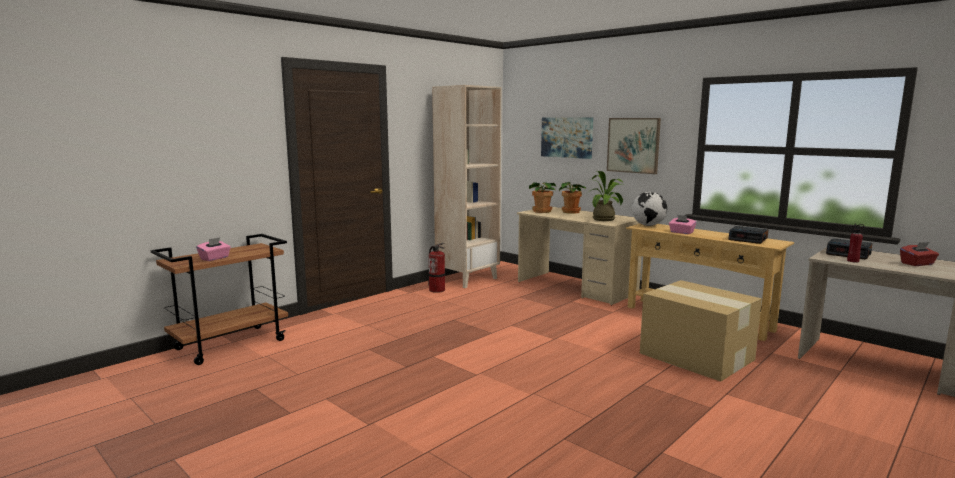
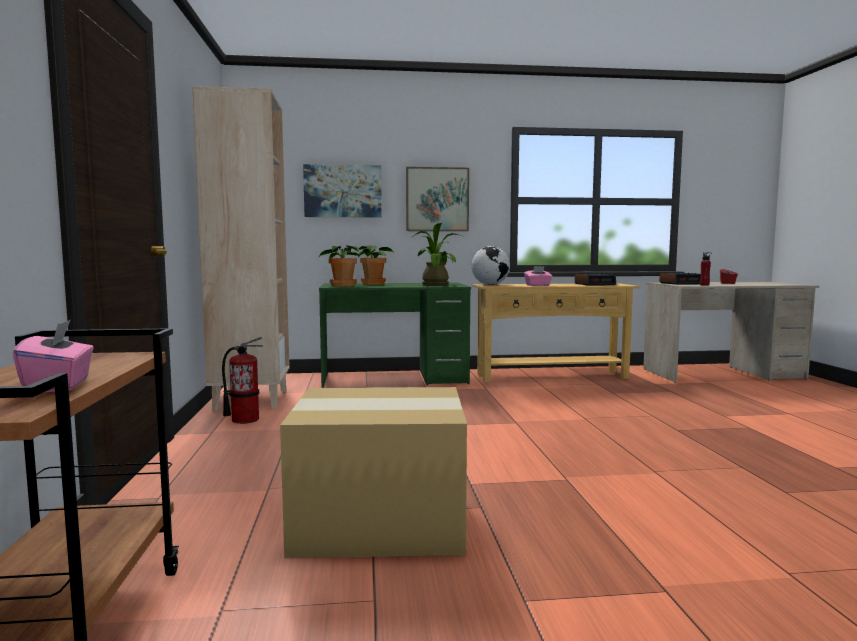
camera: 50 degrees left, 5 degrees down
beige desk [517,207,641,305] -> green desk [319,283,471,388]
cardboard box [640,280,762,382] -> cardboard box moved to [280,387,467,558]

